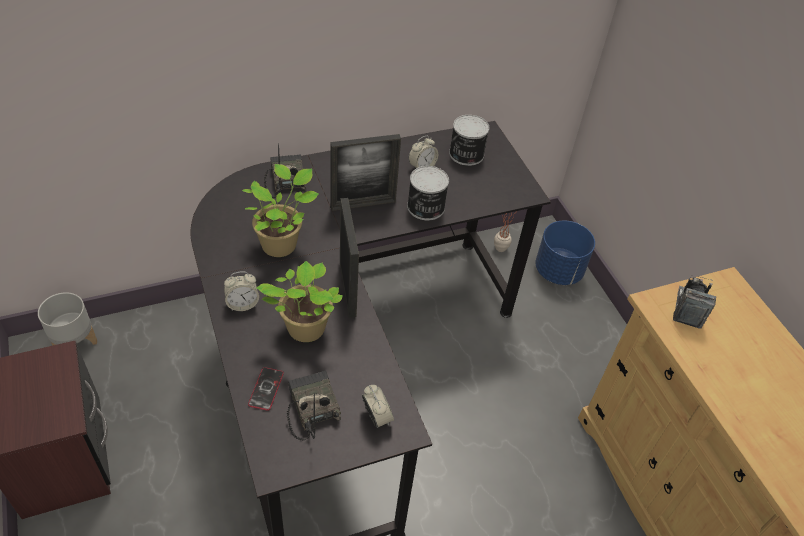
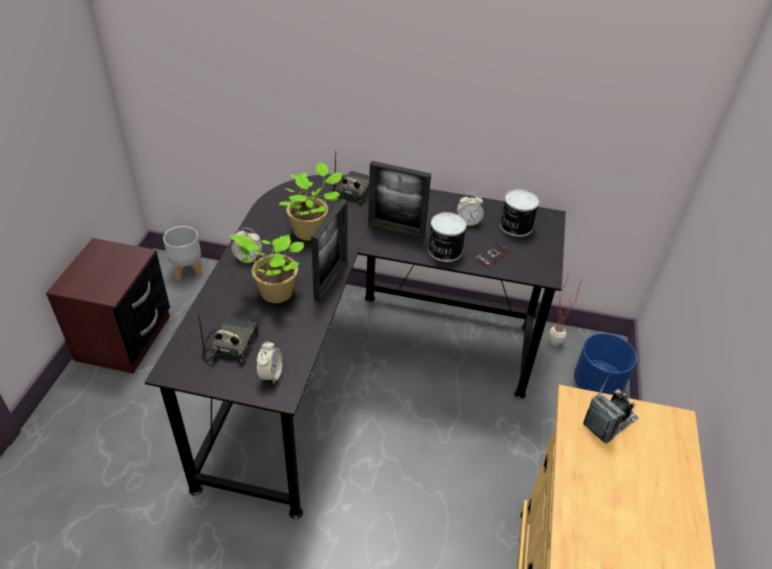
camera: 35 degrees right, 5 degrees down
phone [248,367,284,411] -> phone moved to [476,243,509,266]

